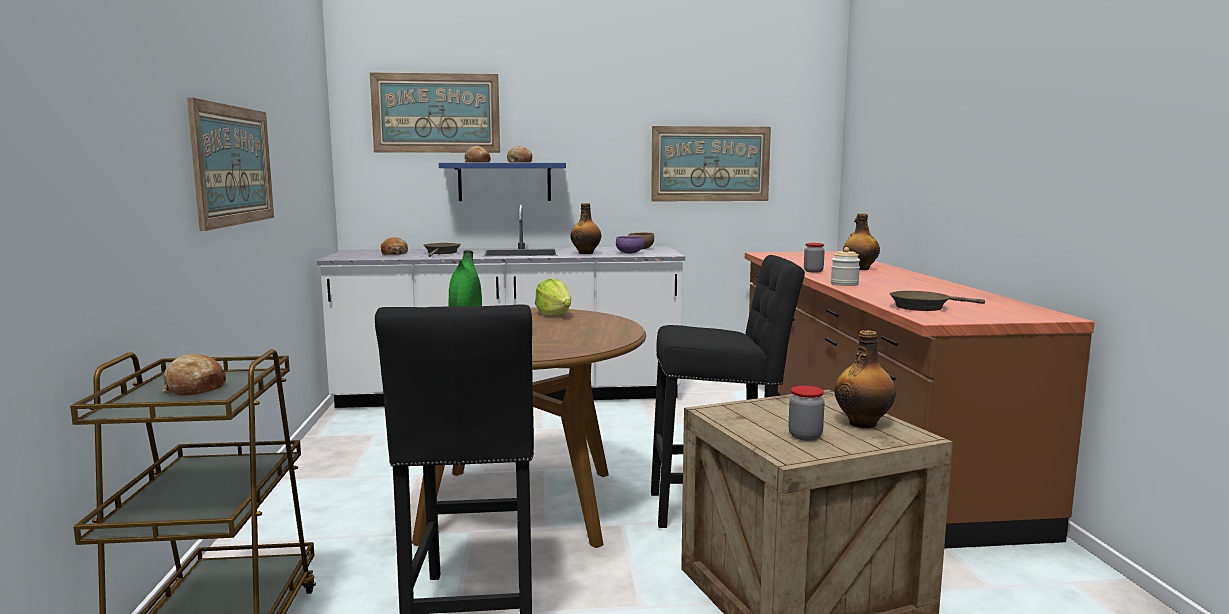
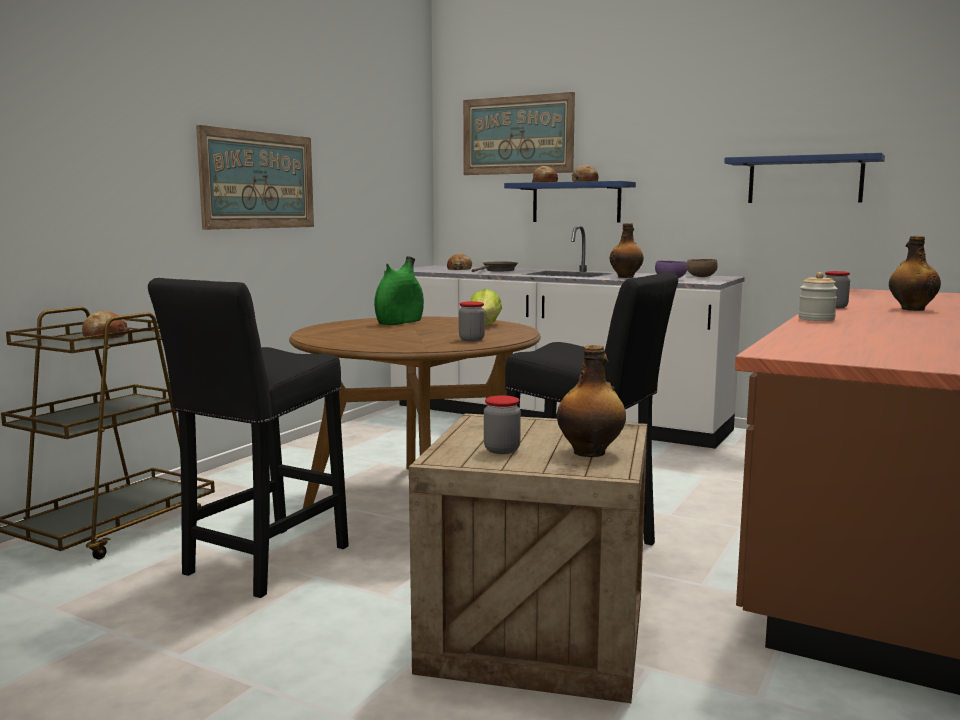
camera: 35 degrees right, 0 degrees up
picture [651,126,771,201] -> blue shelf [724,153,885,203]
brown frying pan [890,291,985,311] -> none
none -> jar [459,301,485,341]

